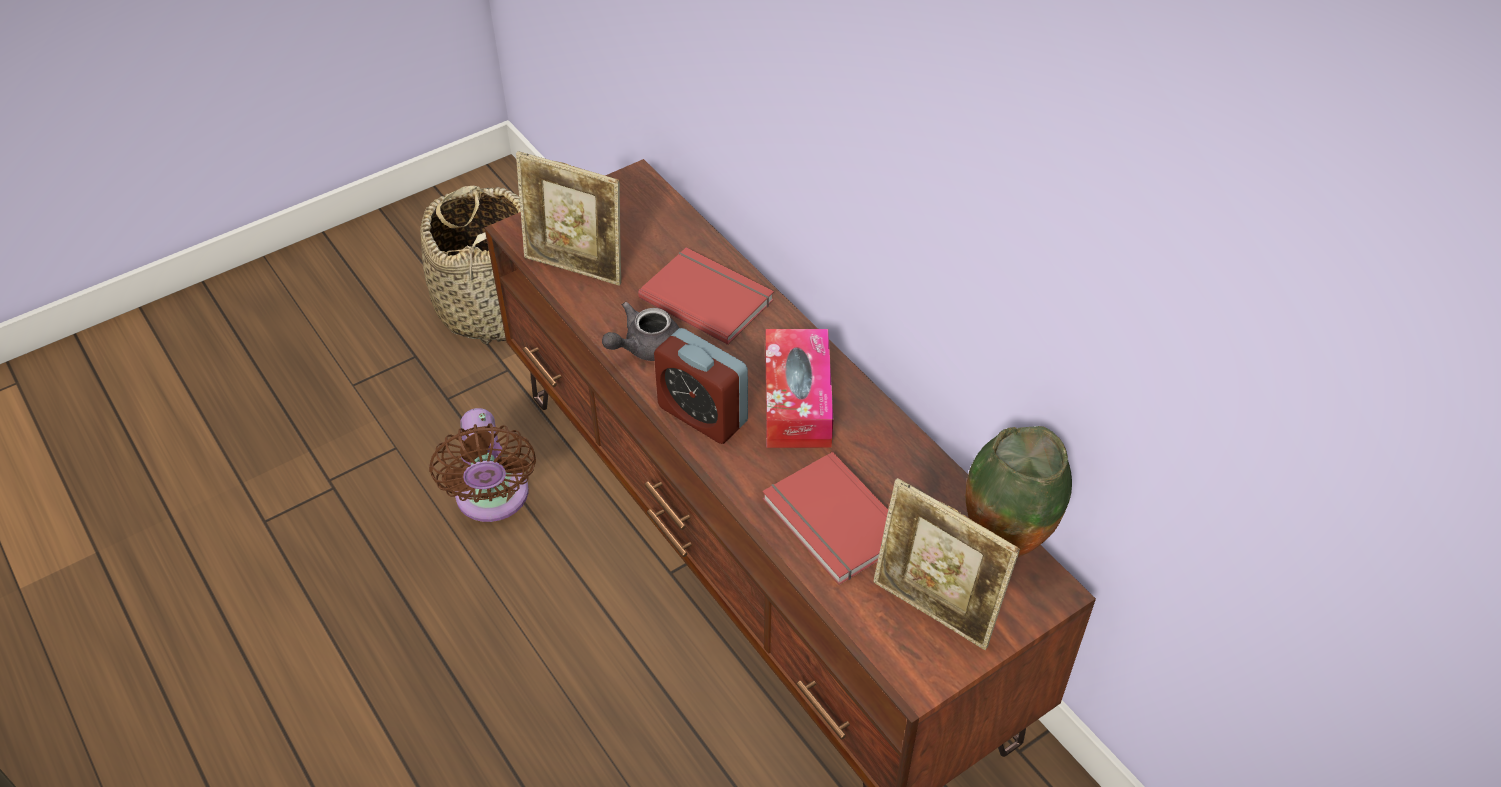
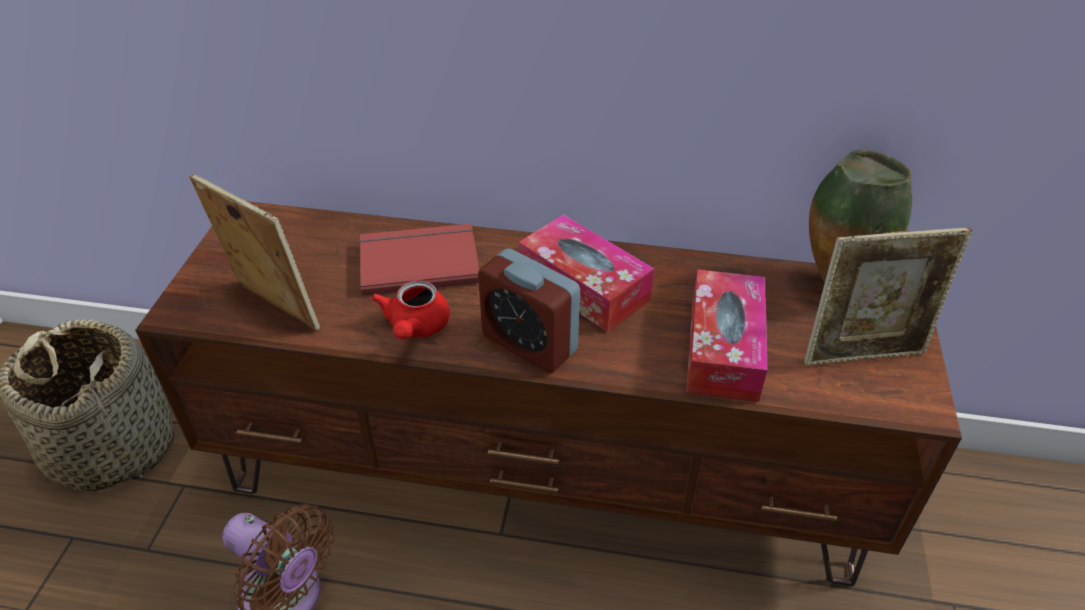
camera: 45 degrees left, 5 degrees down
picture frame [516,151,621,286] -> picture frame turned 120 degrees counterclockwise [189,174,320,330]
grey teapot [602,302,679,361] -> red teapot [371,280,450,340]
alarm clock [654,328,748,444] -> alarm clock turned 45 degrees clockwise [478,248,580,373]
red book [762,452,888,585] -> tissue box [686,269,768,402]

